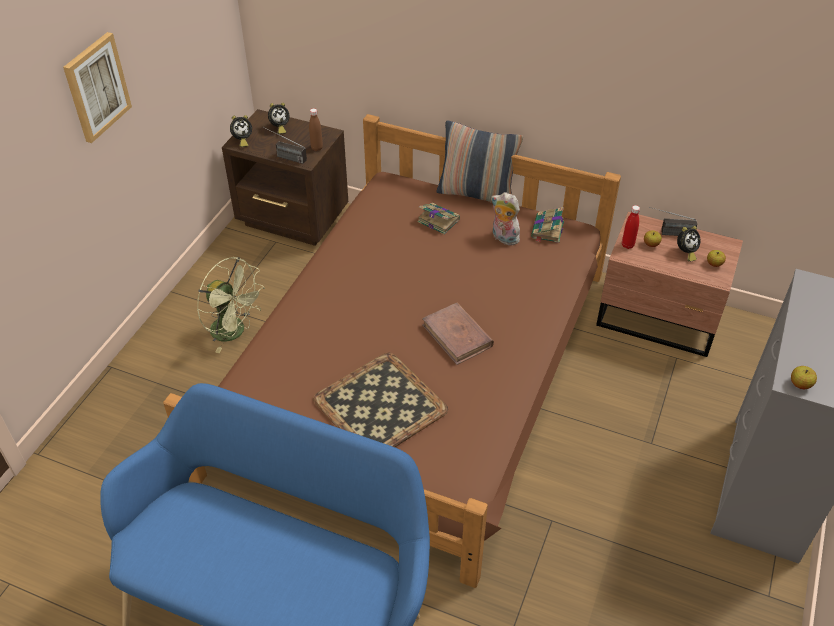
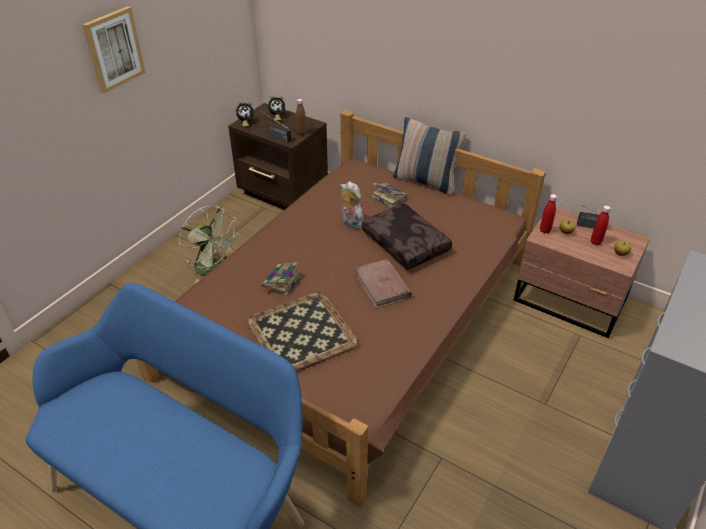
camera: 10 degrees right, 5 degrees down
plush toy [491,192,520,245] -> plush toy moved to [340,181,364,229]
book [531,207,564,243] -> book moved to [262,262,301,296]
alarm clock [677,226,700,262] -> red bottle [591,205,611,245]
apple [791,366,817,389] -> none
none -> brown pillow [361,203,452,270]

